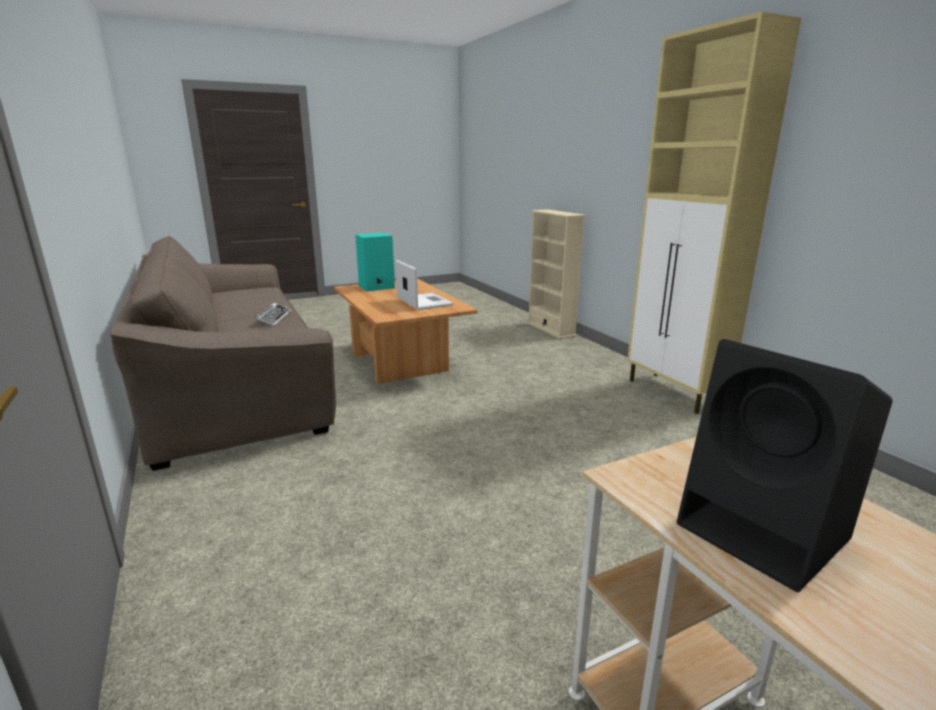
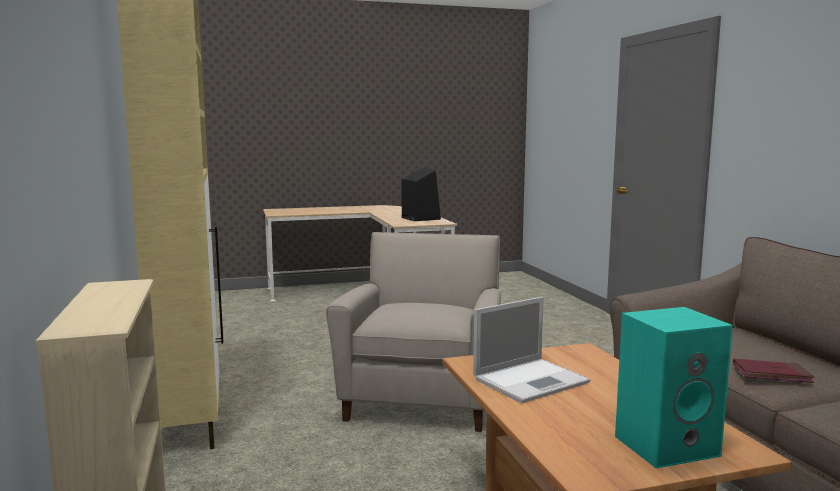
camera: 170 degrees left, 10 degrees down
keyboard [254,303,292,326] -> red book [733,358,815,383]
laptop [395,260,454,310] -> laptop turned 105 degrees counterclockwise [473,297,590,404]
none -> beige armchair [326,232,501,432]

